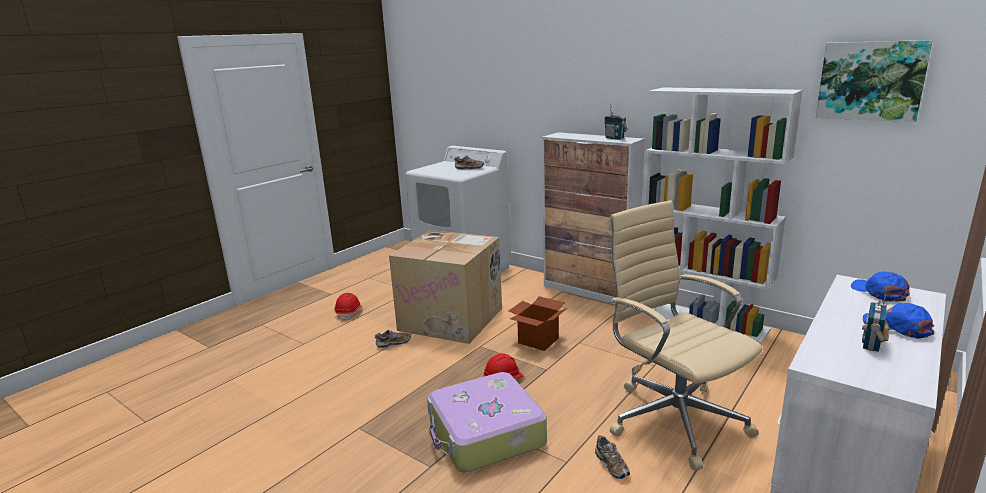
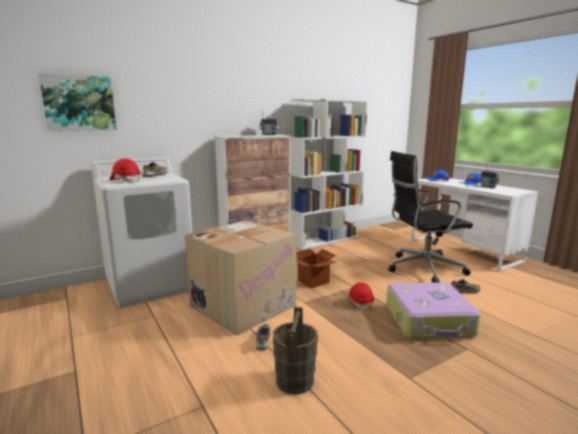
camera: 70 degrees left, 5 degrees down
red hard hat [334,293,360,321] -> red hard hat moved to [109,159,141,182]
beige office chair [608,200,762,470] -> black office chair [388,151,473,283]
picture [816,40,933,122] -> picture moved to [39,73,117,131]
none -> brown bucket [273,307,318,395]

